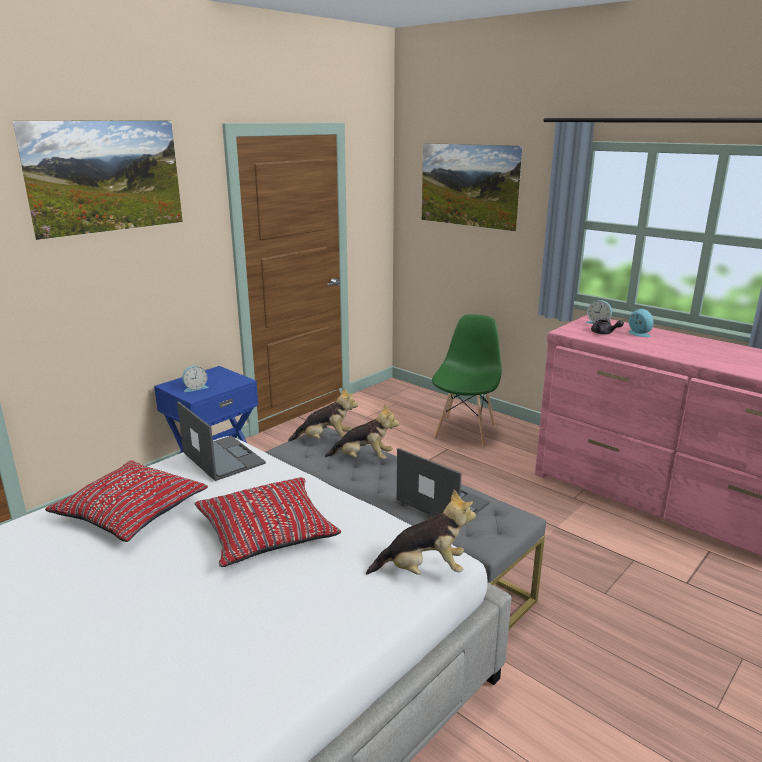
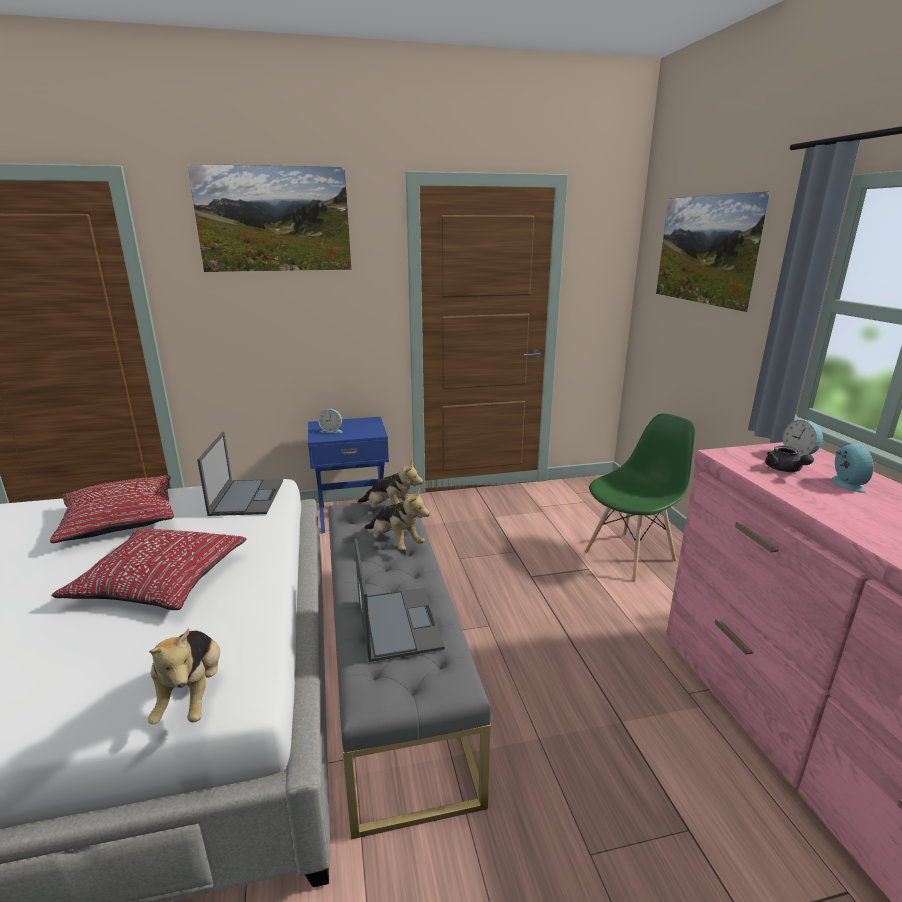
camera: 35 degrees right, 0 degrees up
plush toy [366,489,476,575] -> plush toy turned 45 degrees clockwise [148,628,220,725]

